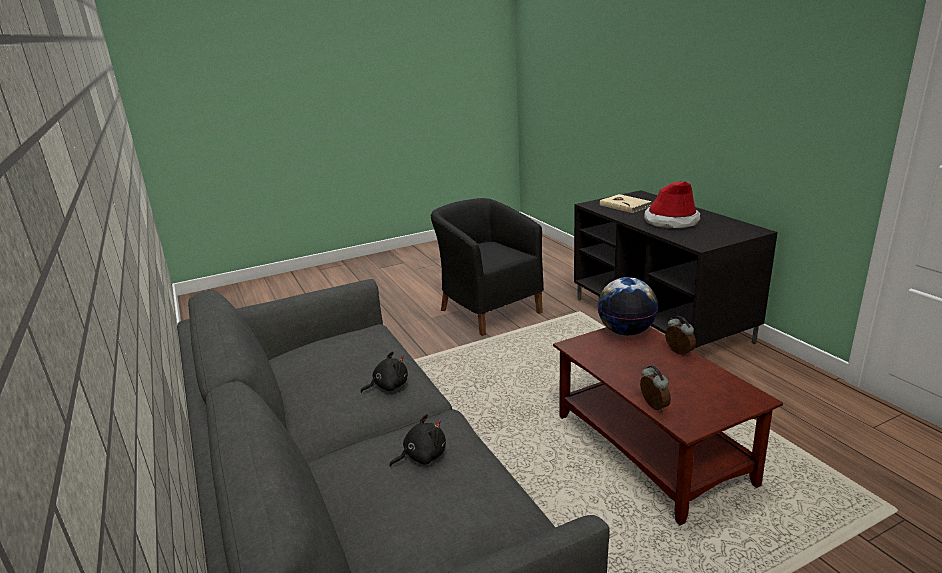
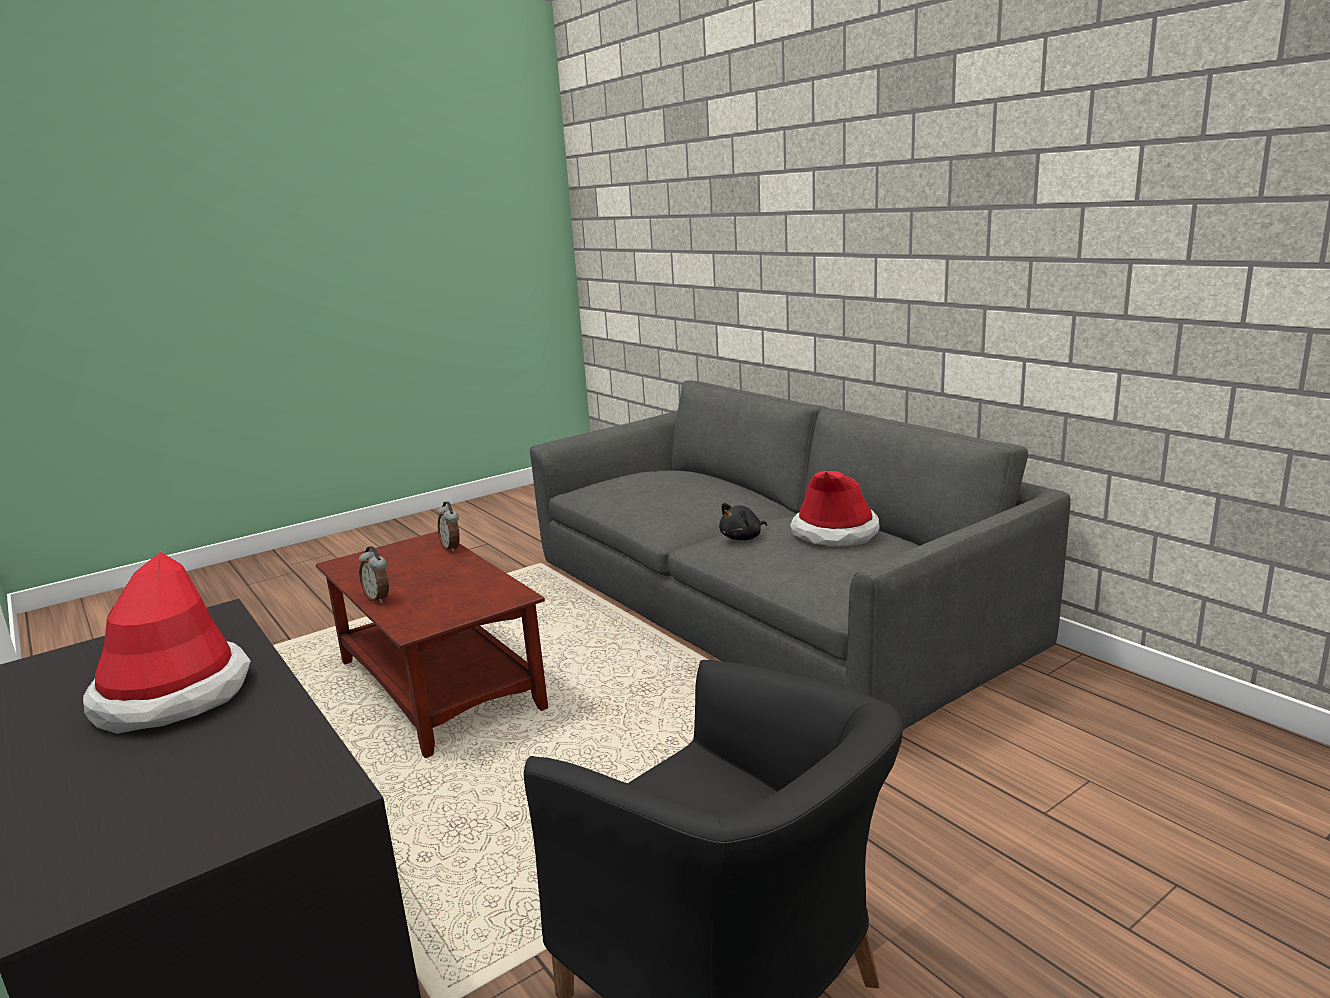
camera: 170 degrees right, 5 degrees down
black plush toy [389,414,446,467] -> none
globe [598,277,658,335] -> none
beige book [600,194,652,213] -> none
none -> hat [790,471,880,546]

